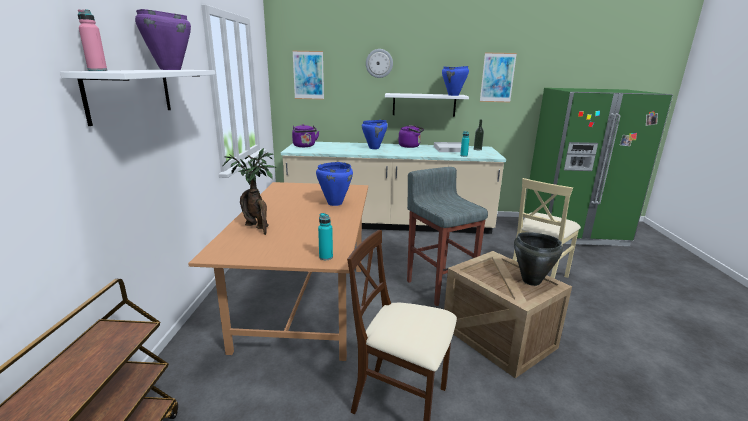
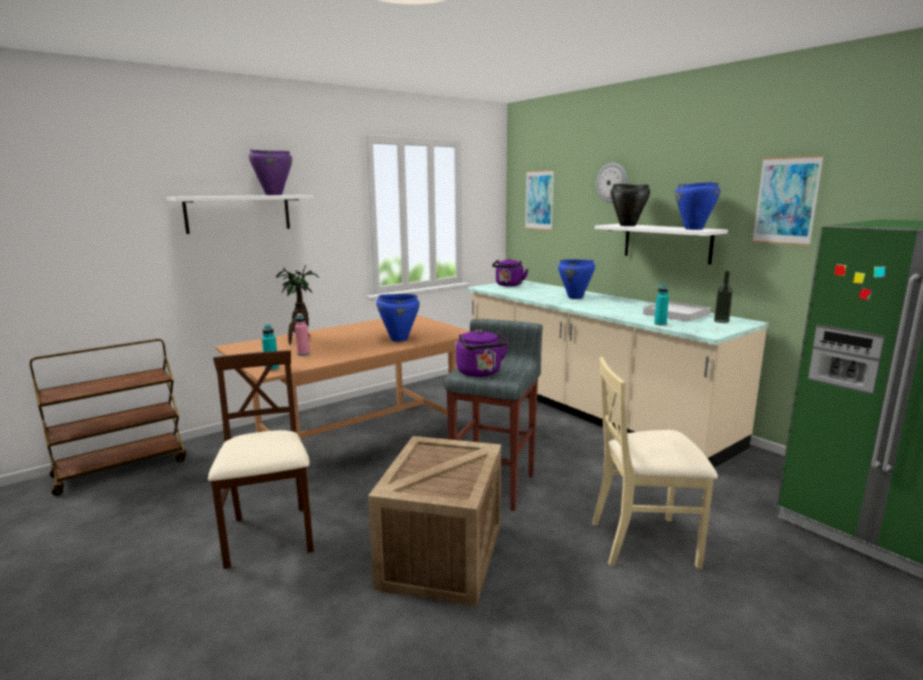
camera: 50 degrees right, 5 degrees down
pink bottle [78,9,107,71] -> pink bottle moved to [295,313,310,356]
purple kettle [398,125,424,148] -> purple kettle moved to [456,329,509,377]
black cooking pot [514,232,563,286] -> black cooking pot moved to [611,184,650,226]

